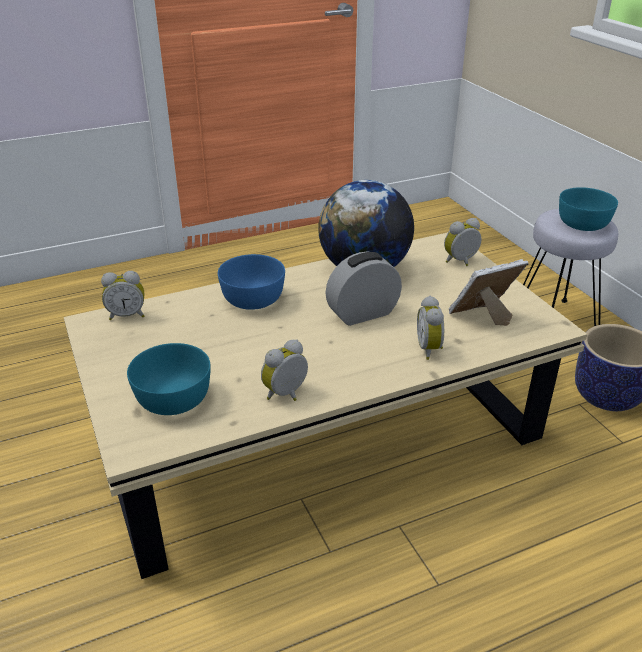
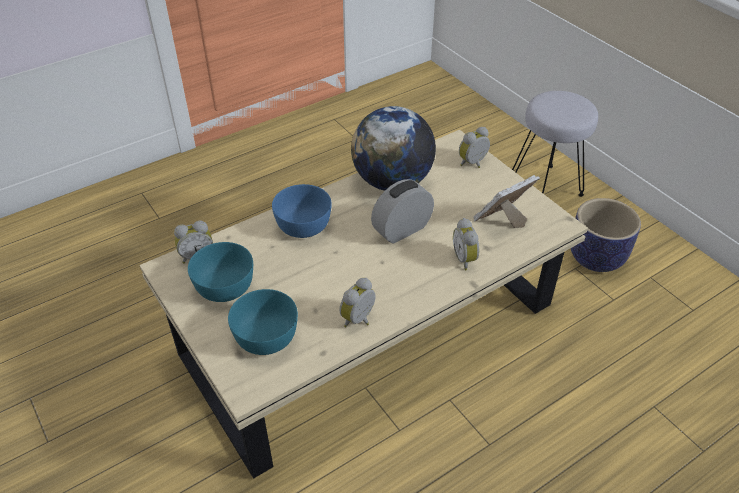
camera: 10 degrees left, 10 degrees up
turquoise bowl [559,187,618,231] -> turquoise bowl moved to [188,242,253,302]

